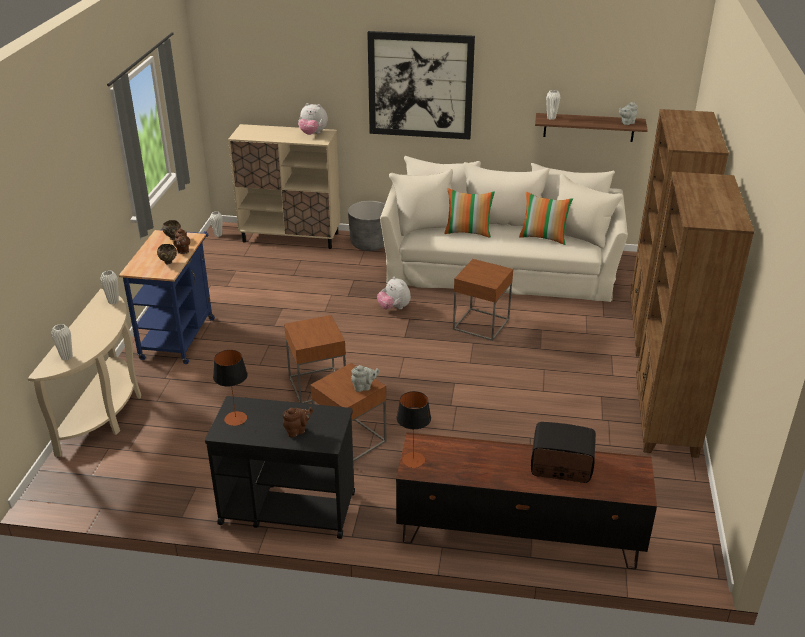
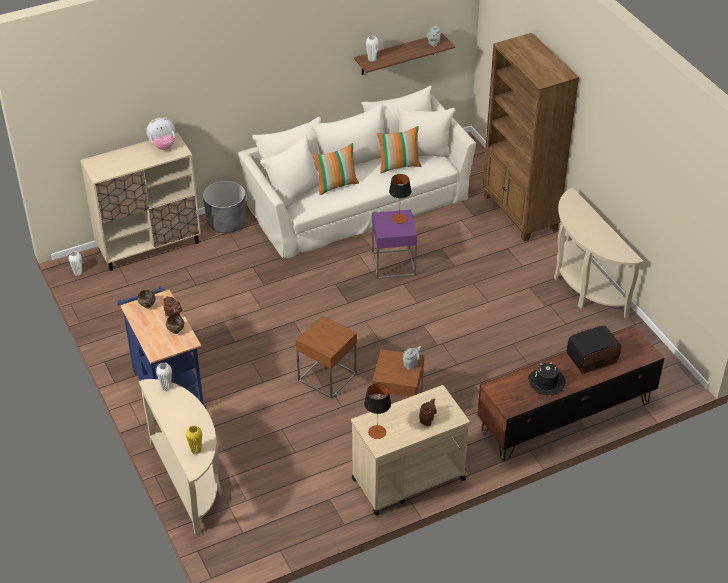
camera: 35 degrees left, 10 degrees up
white vase [51,324,73,360] -> yellow vase [186,425,202,454]
black cart [205,396,355,539] -> beige cart [351,385,470,515]
picture [367,31,475,139] -> none
plush toy [377,277,411,310] -> none
table lamp [397,391,431,468] -> table lamp moved to [389,174,411,224]
brown side table [453,259,513,341] -> purple side table [372,210,417,279]
brown bookcase [636,172,754,458] -> beige console table [554,188,643,318]
none -> black hat [528,362,565,395]

